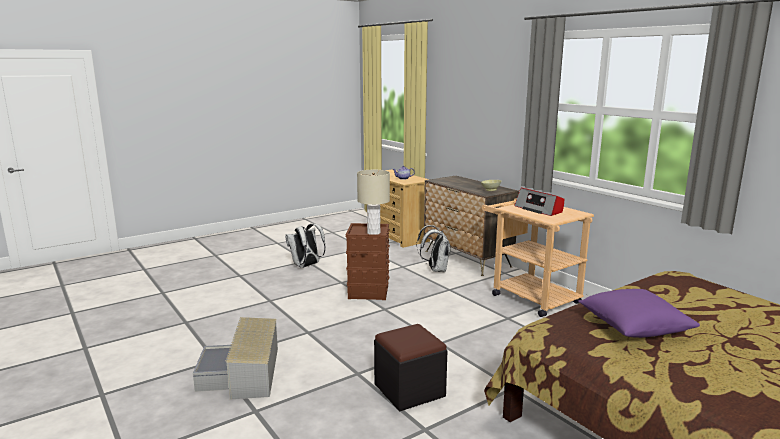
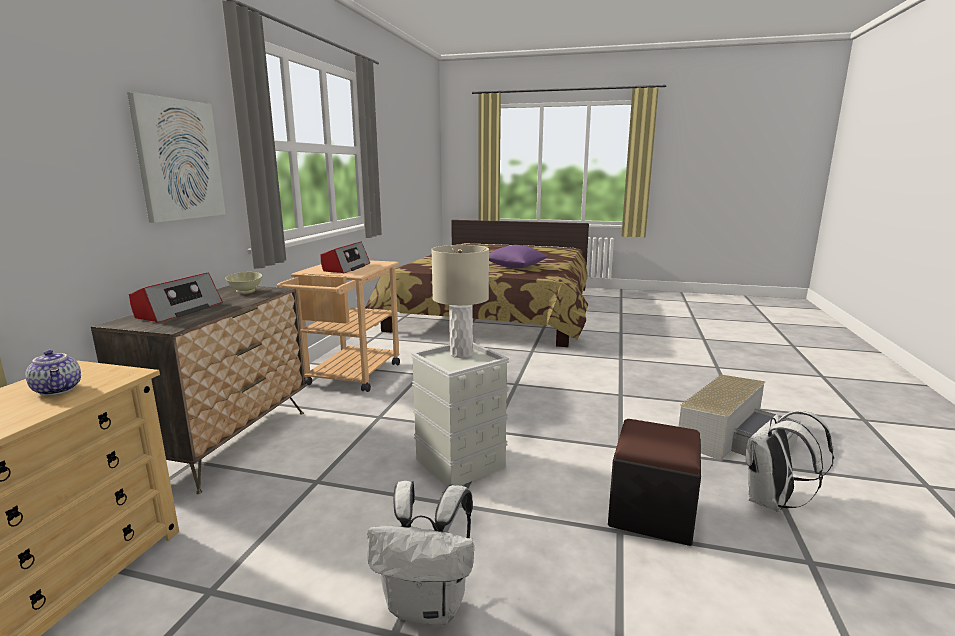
camera: 130 degrees left, 0 degrees up
brown storage box [346,223,390,300] -> grey storage box [411,343,509,486]
black ottoman [374,324,448,411] -> black ottoman moved to [608,419,701,546]
white backpack [416,225,451,272] -> white backpack moved to [745,411,834,512]
none -> picture [127,92,226,223]
none -> radio [129,272,223,323]

